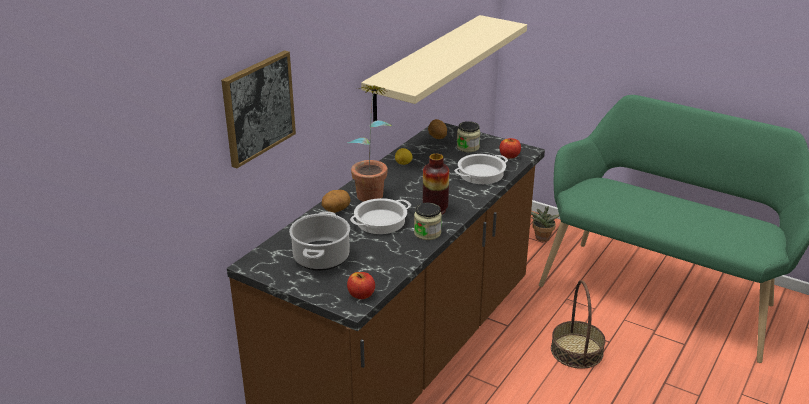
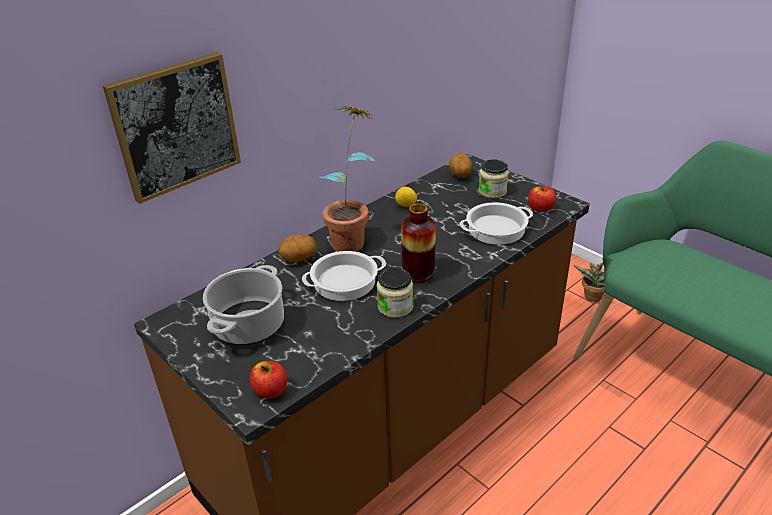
camera: 15 degrees right, 5 degrees up
beige shelf [361,15,527,122] -> none
basket [551,280,606,369] -> none

